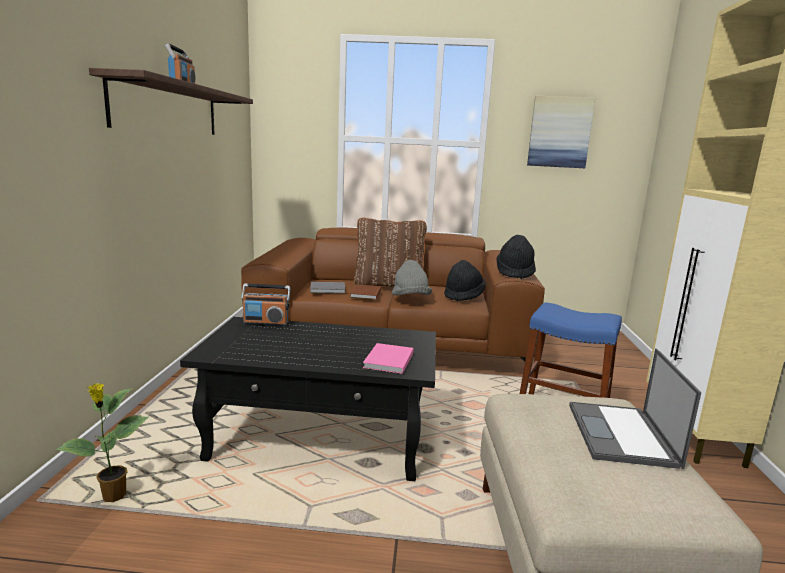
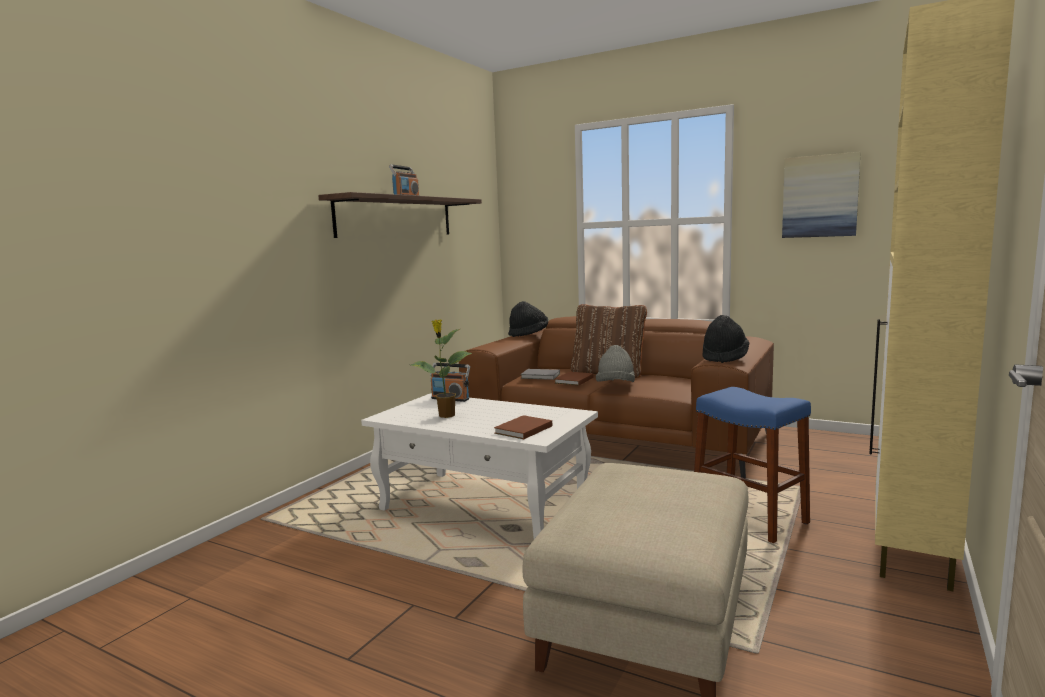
camera: 25 degrees right, 5 degrees down
potted plant [55,383,149,502] -> potted plant moved to [411,320,472,418]
black coffee table [180,317,436,481] -> white coffee table [361,393,598,539]
pink book [363,343,413,374] -> brown book [494,415,552,439]
black hat [444,260,486,301] -> black hat moved to [508,301,548,337]
laptop [569,348,701,469] -> none

